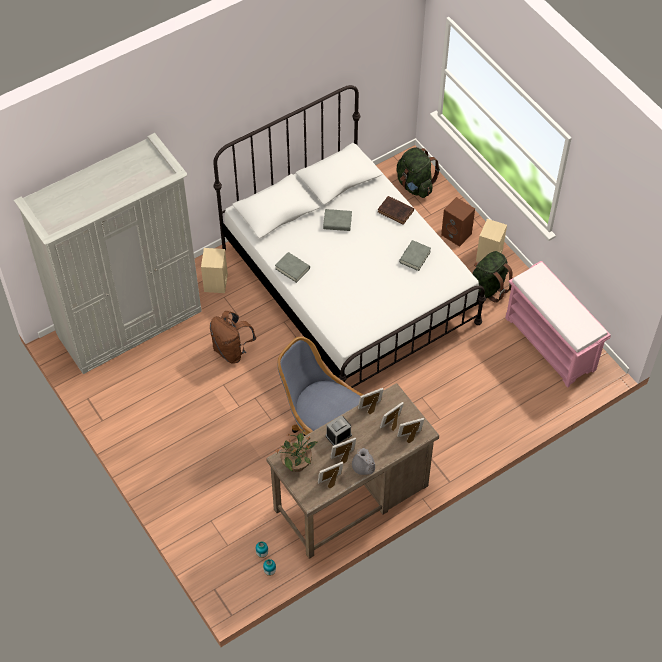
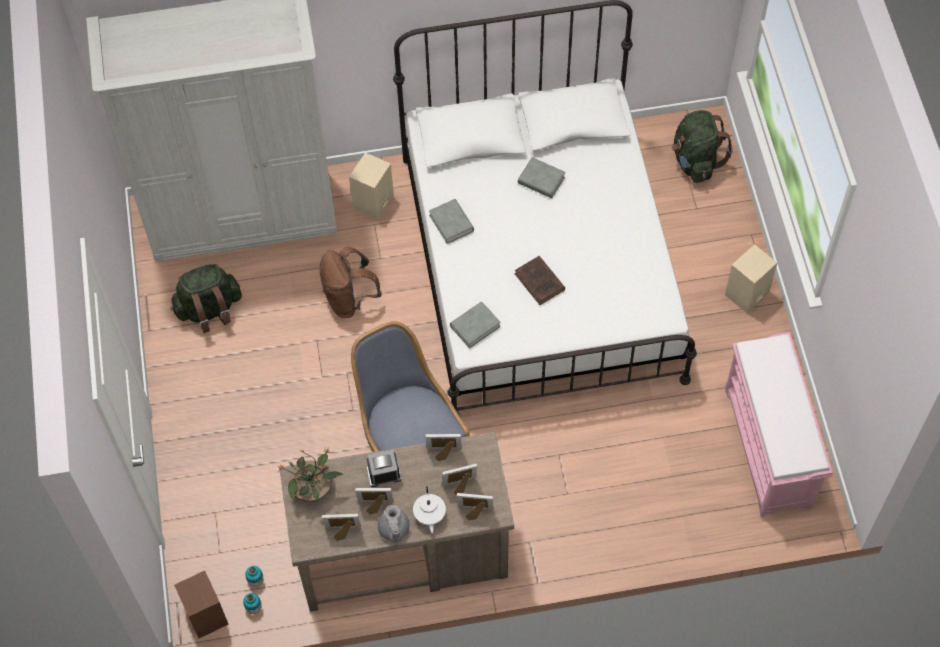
camera: 25 degrees right, 5 degrees up
brown book [378,196,414,225] -> brown book moved to [515,256,565,305]
grey book [399,240,431,271] -> grey book moved to [450,302,501,348]
brown speaker [441,197,475,247] -> brown speaker moved to [174,571,229,639]
green backpack [472,251,512,303] -> green backpack moved to [170,264,242,333]
none -> white teapot [413,486,446,533]

